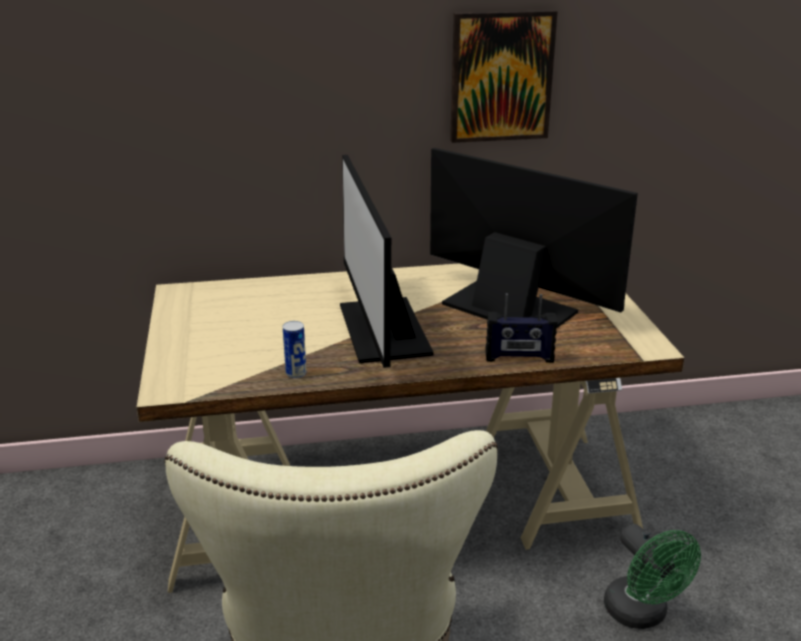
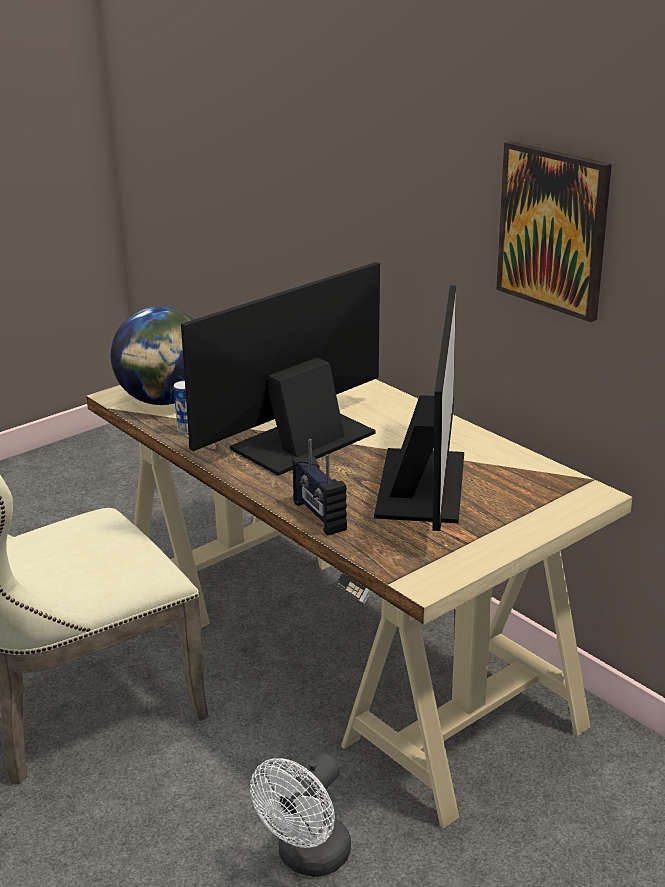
camera: 60 degrees right, 0 degrees up
green fan [604,524,701,629] -> white fan [250,754,351,877]
none -> globe [111,306,194,405]

